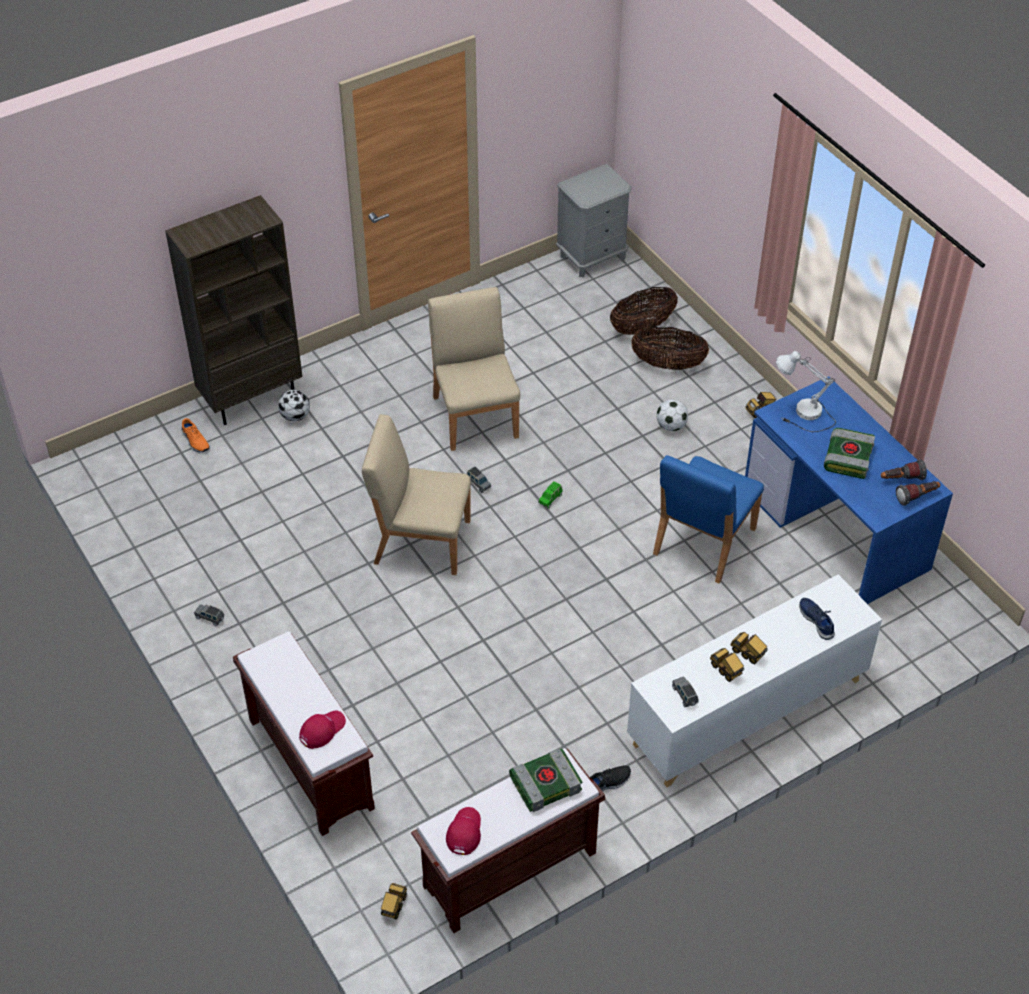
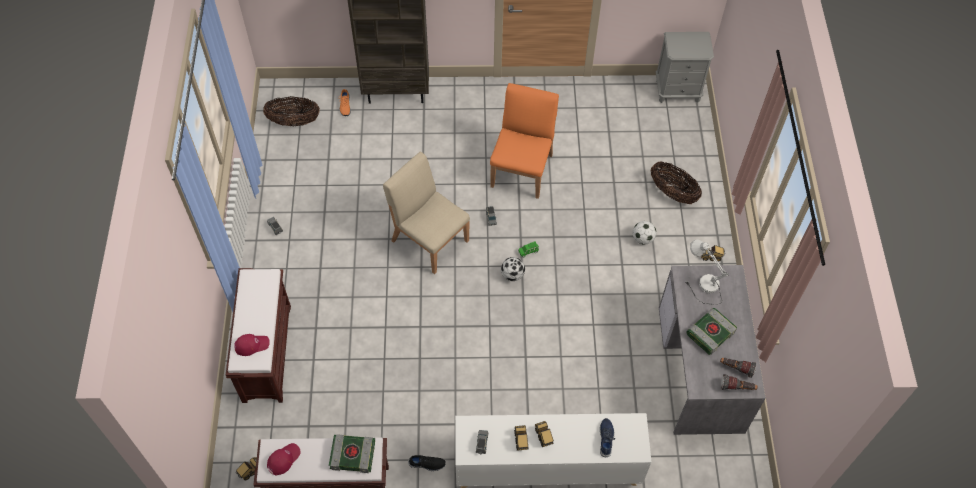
camera: 30 degrees right, 10 degrees up
football [278,390,310,421] -> football moved to [501,257,525,281]
beige chair [428,287,520,451] -> orange chair [490,83,559,199]
basket [610,287,678,335] -> basket moved to [263,96,320,126]
blue chair [653,455,764,583] -> none
blue desk [745,376,953,604] -> grey desk [659,265,766,435]

